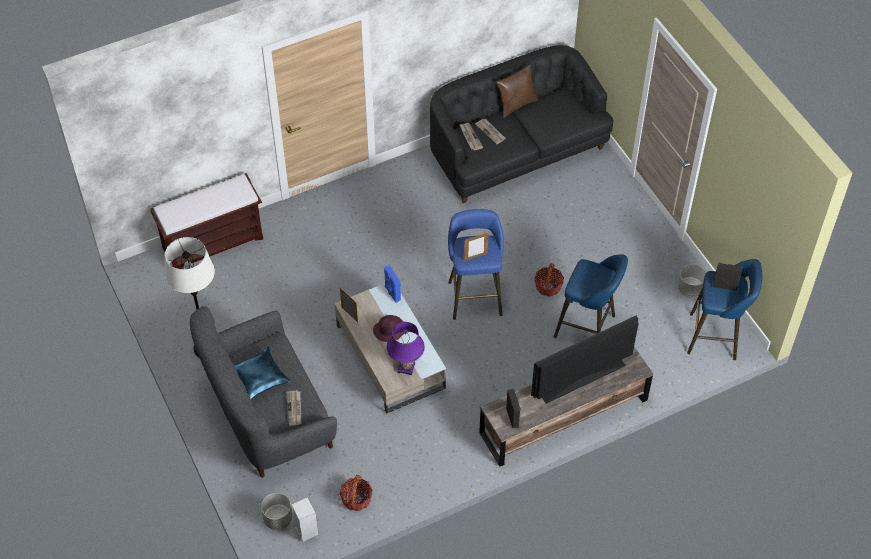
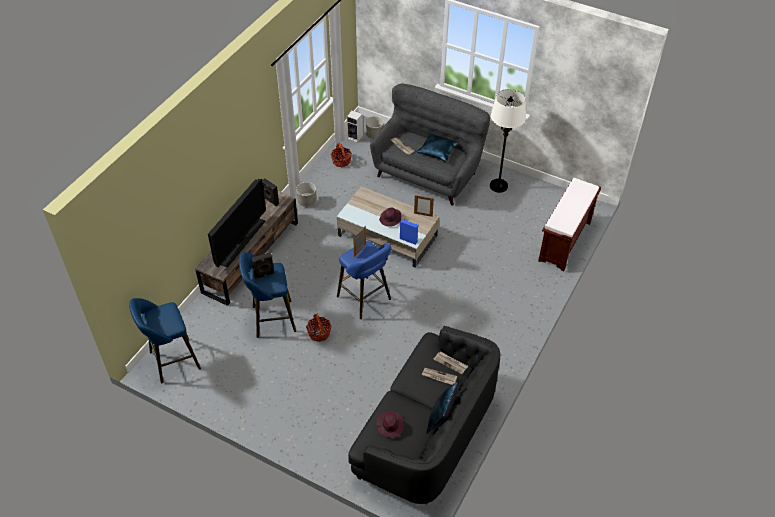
camera: 145 degrees right, 5 degrees down
purple table lamp [387,322,425,375] -> none
brown pillow [496,65,538,118] -> blue pillow [426,382,458,434]
grey planter [678,264,706,298] -> grey planter moved to [296,182,317,207]
black speaker [713,263,743,291] -> black speaker moved to [252,252,274,279]
none -> purple hat [376,411,404,438]

